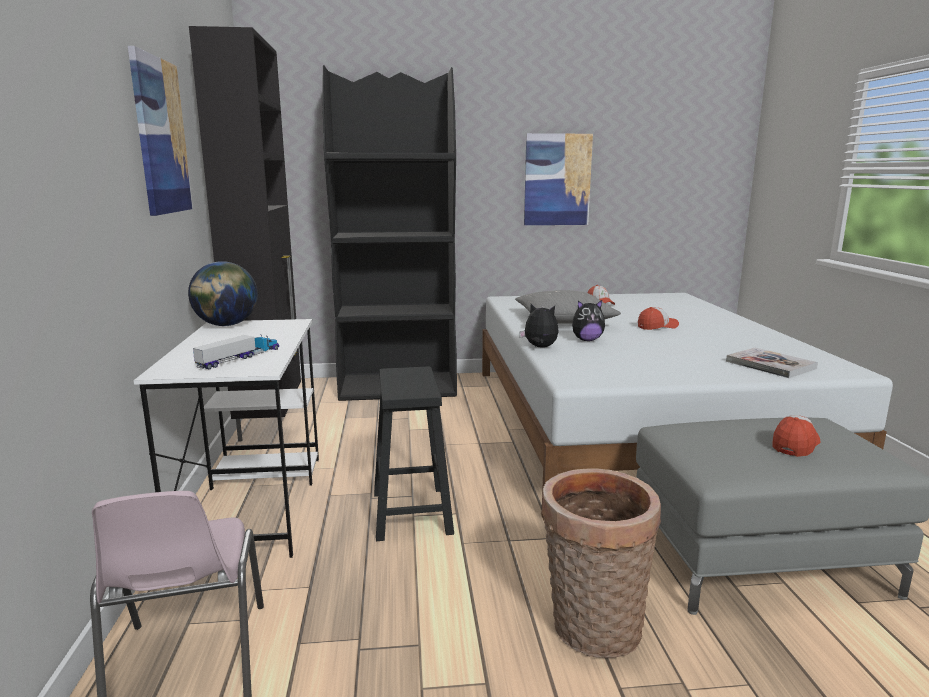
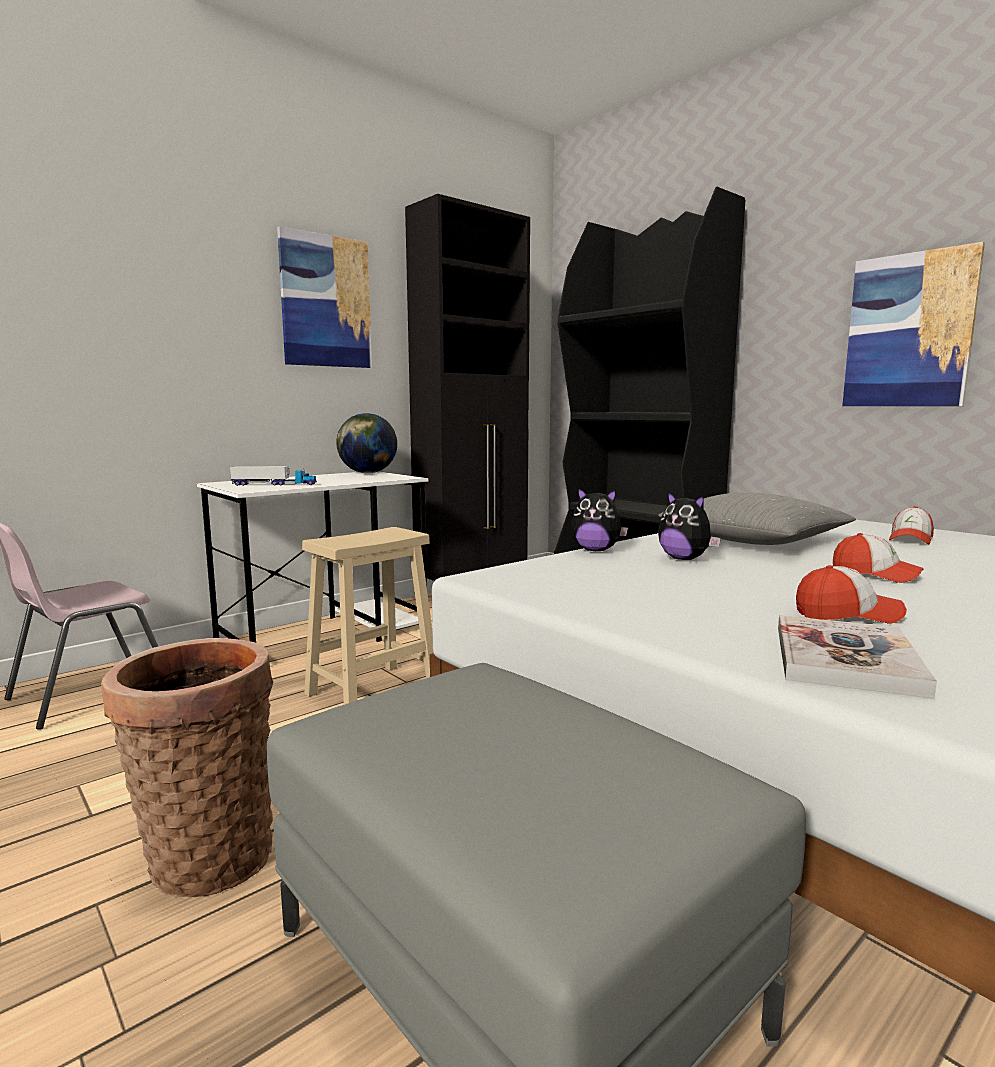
camera: 55 degrees right, 5 degrees down
black stool [374,367,454,541] -> beige stool [302,527,434,705]
plush toy [519,304,559,347] -> plush toy turned 120 degrees clockwise [571,487,628,551]
cap [772,415,820,457] -> cap moved to [796,565,907,624]

